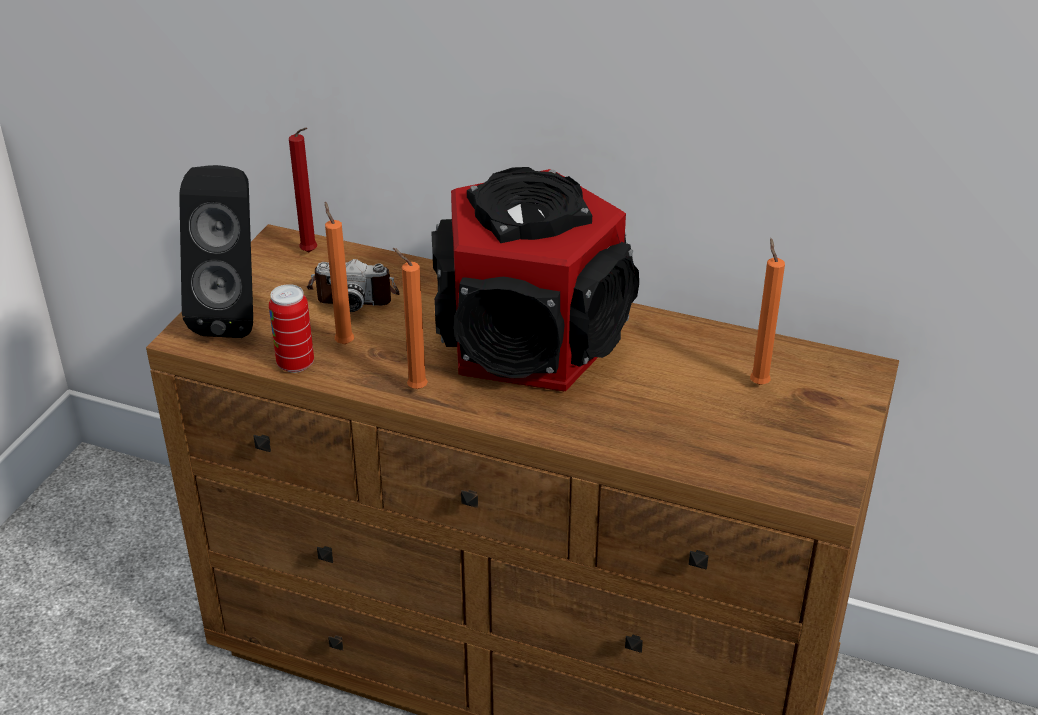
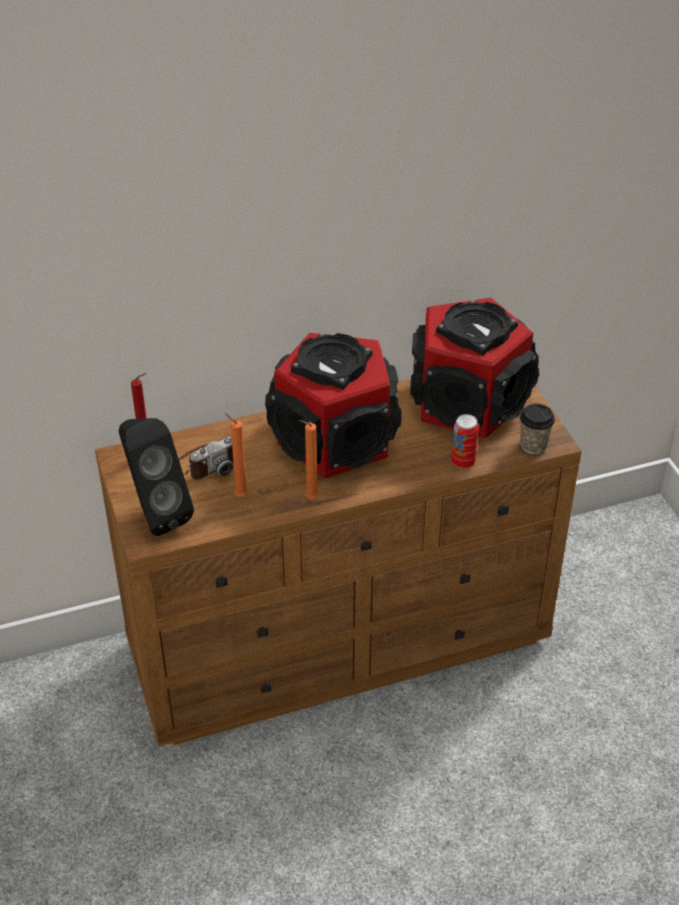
camera: 40 degrees left, 5 degrees up
can [269,284,314,373] -> can moved to [451,414,479,469]
orange candle [750,238,785,385] -> speaker [410,298,539,438]
none -> cup [520,403,555,454]

